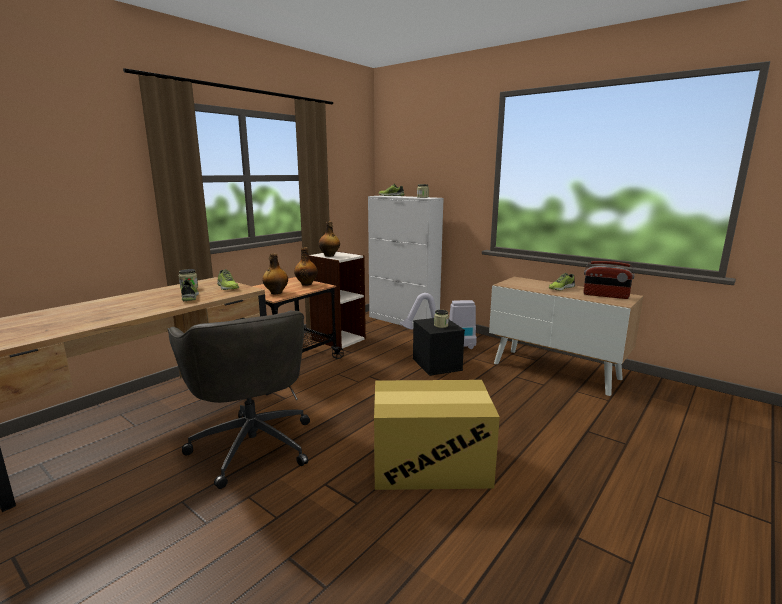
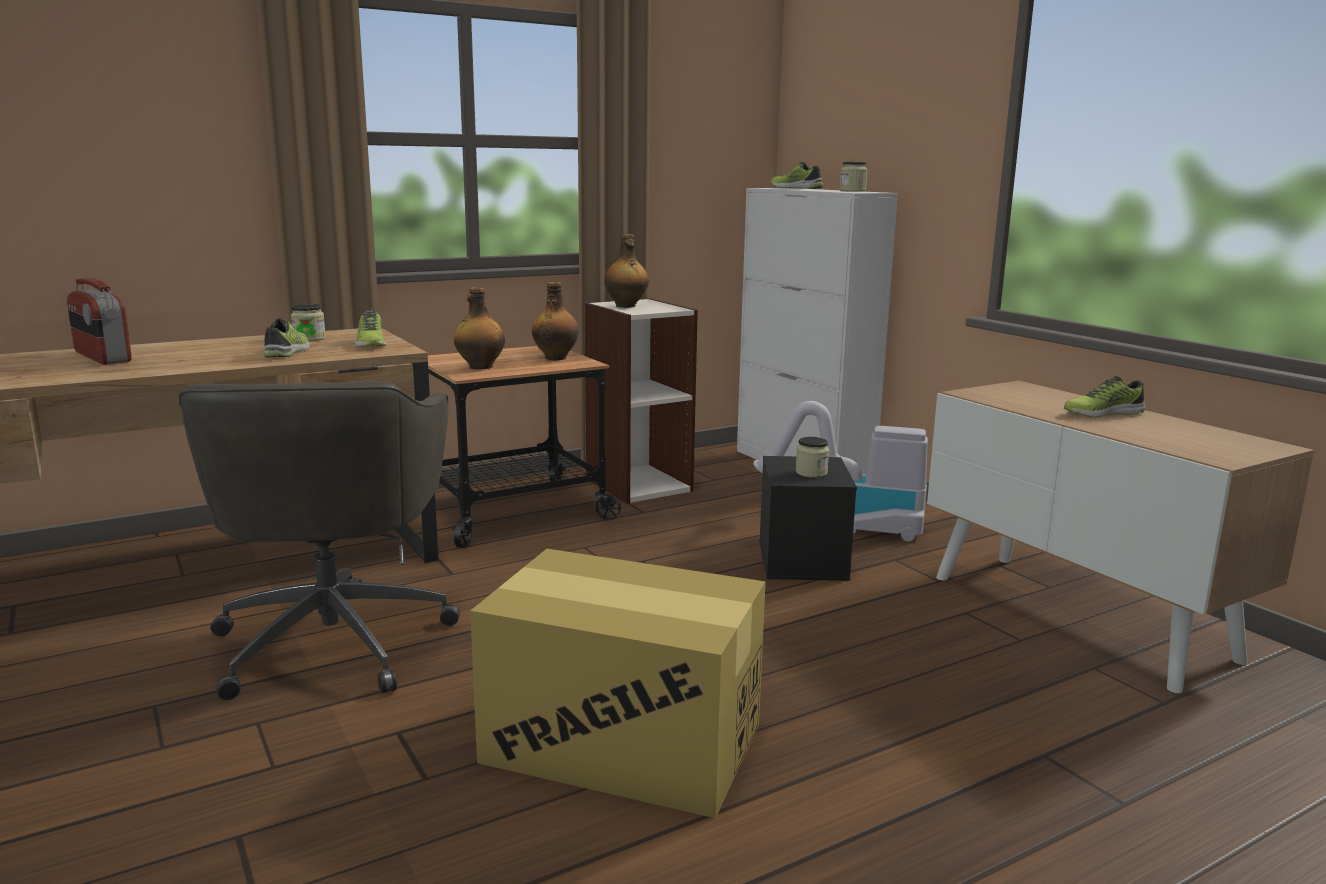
camera: 20 degrees right, 0 degrees up
radio [583,261,635,299] -> radio moved to [67,278,132,365]

